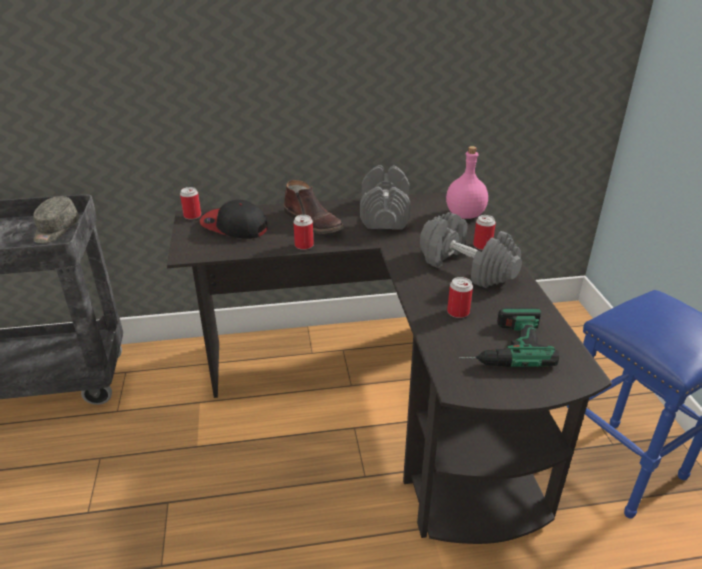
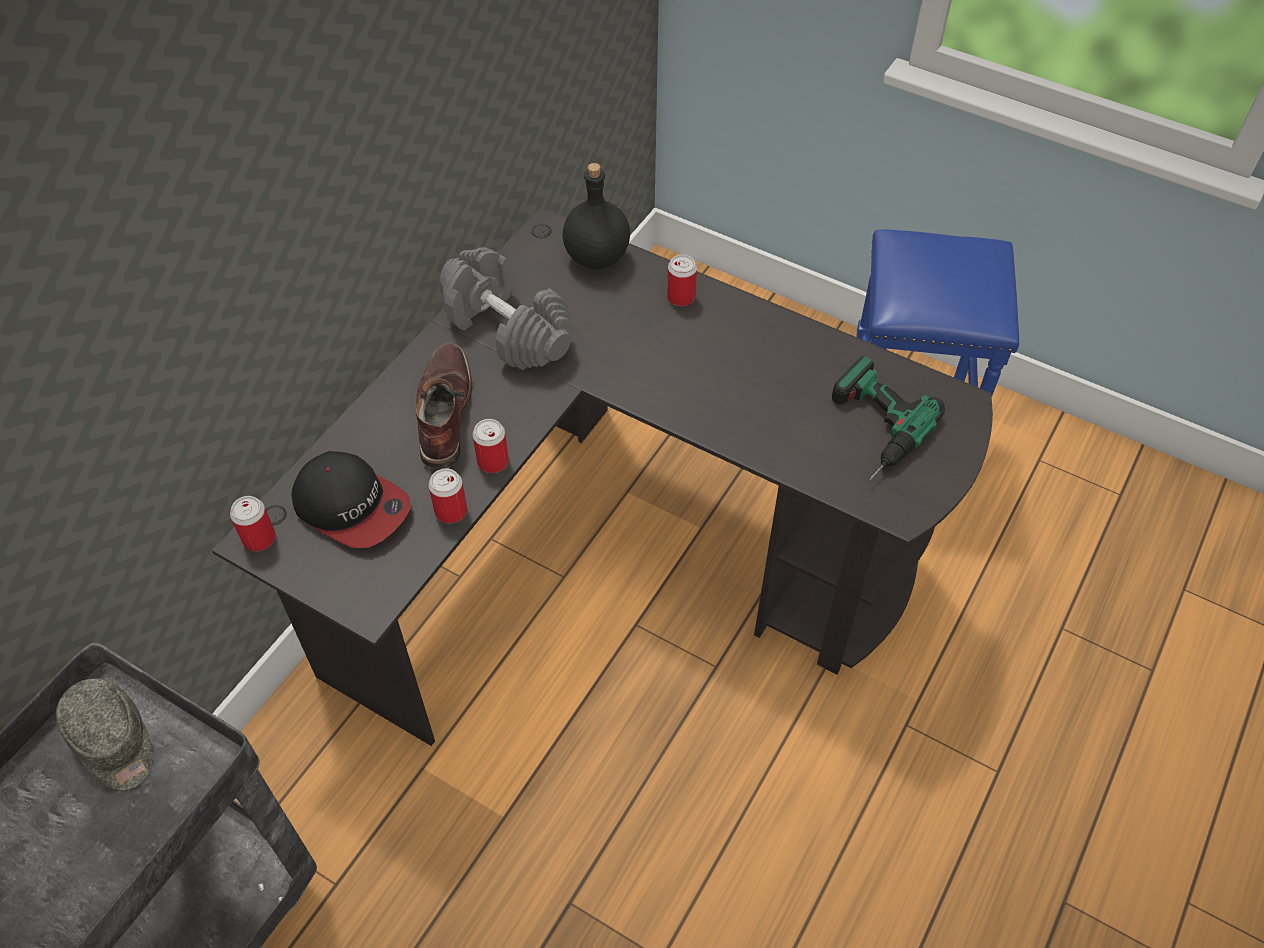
camera: 50 degrees left, 20 degrees up
cap [199,200,268,239] -> cap turned 120 degrees counterclockwise [292,451,411,548]
brown boot [284,180,344,234] -> brown boot turned 90 degrees counterclockwise [416,343,472,469]
grey dumbbell [420,212,522,288] -> none
pink bottle [446,146,488,219] -> black bottle [563,163,630,269]
can [447,277,473,318] -> can moved to [429,468,467,523]

